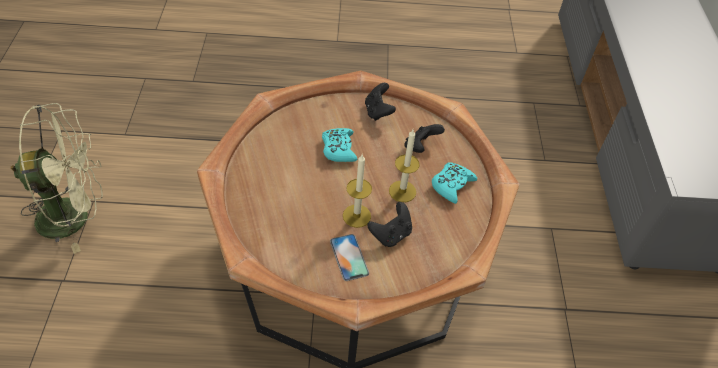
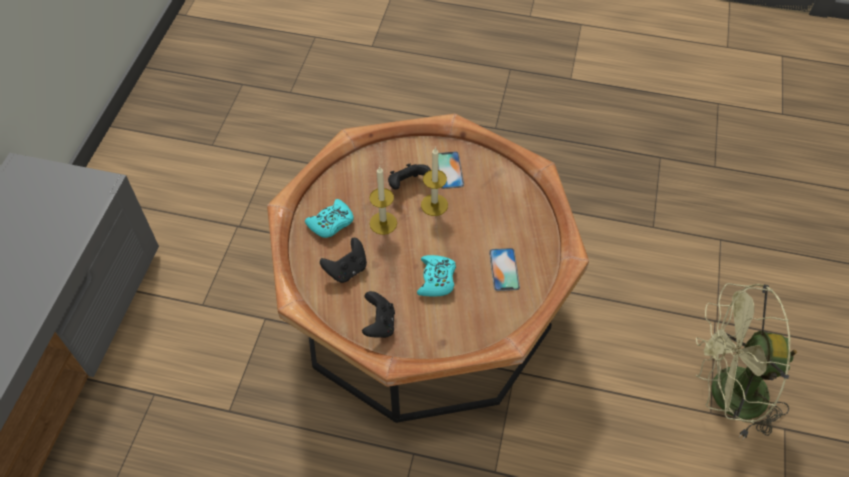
camera: 165 degrees left, 5 degrees up
none -> phone [489,248,520,291]

